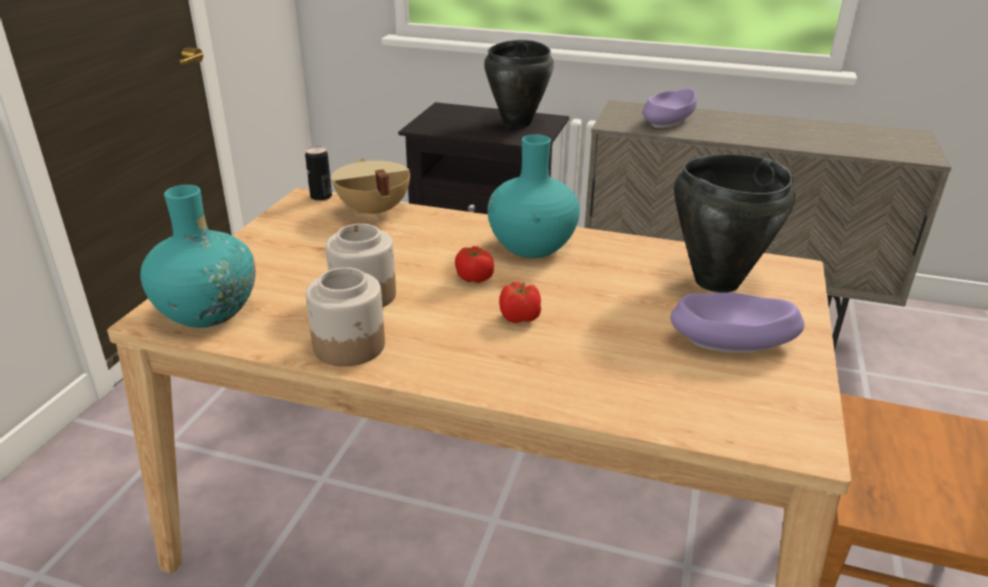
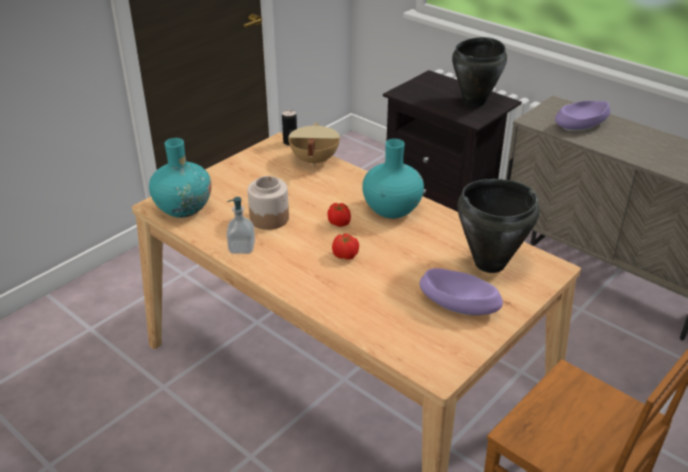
camera: 25 degrees right, 5 degrees up
jar [306,267,385,366] -> soap dispenser [226,197,255,254]

